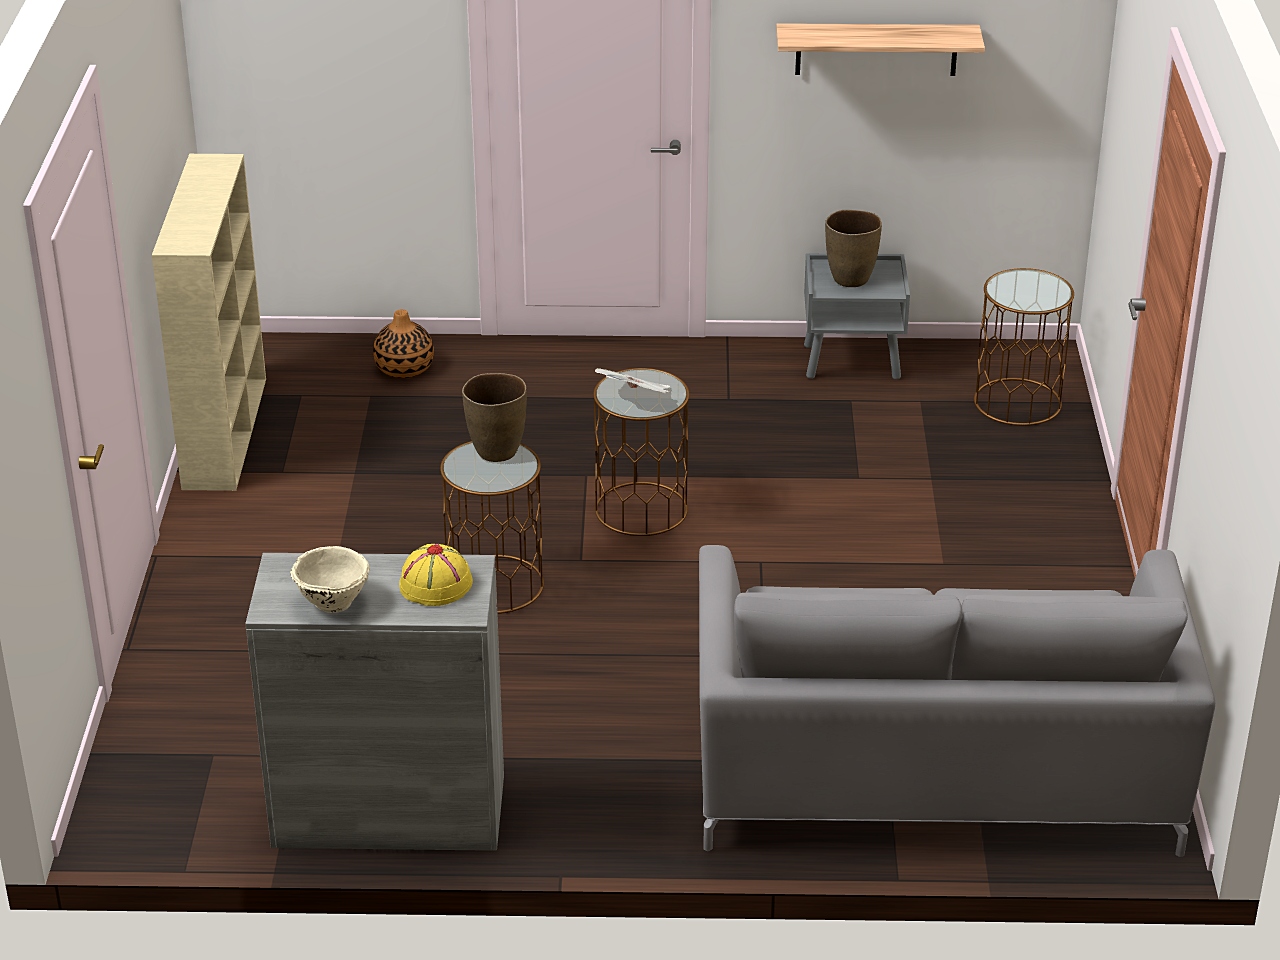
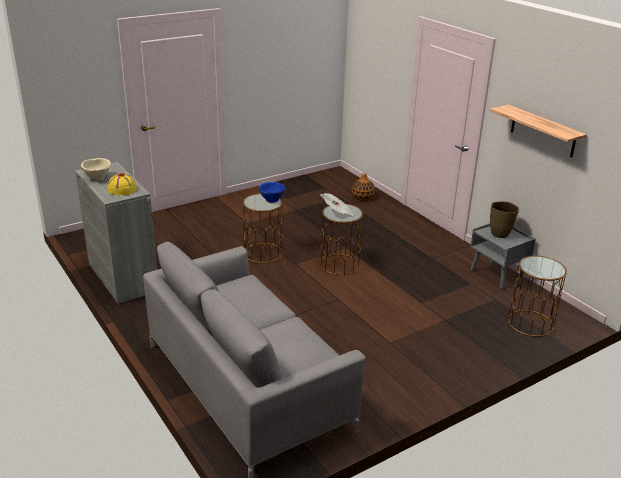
camera: 55 degrees right, 5 degrees down
beige bookcase [152,154,266,491] -> none
brown vase [462,373,527,462] -> blue bowl [259,182,285,203]

